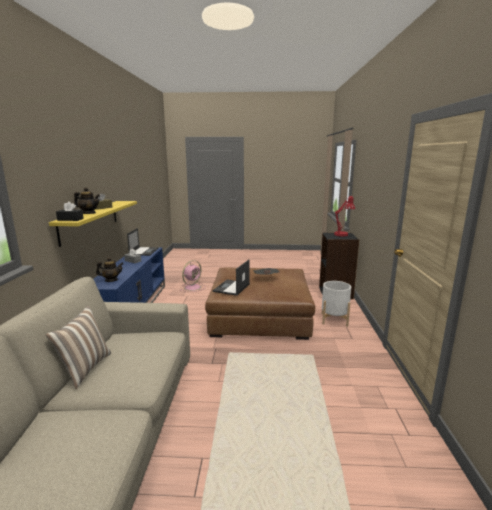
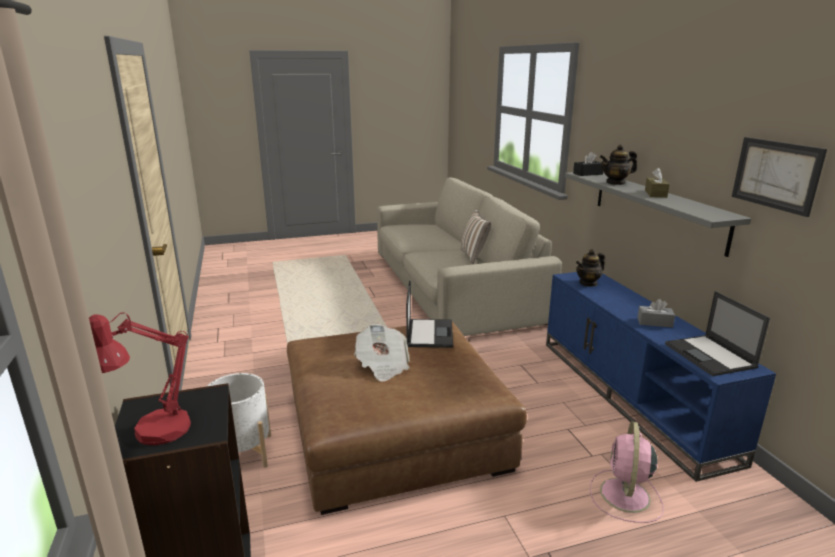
camera: 160 degrees right, 5 degrees up
yellow shelf [49,201,137,247] -> grey shelf [565,172,751,257]
none -> picture [732,137,827,217]

